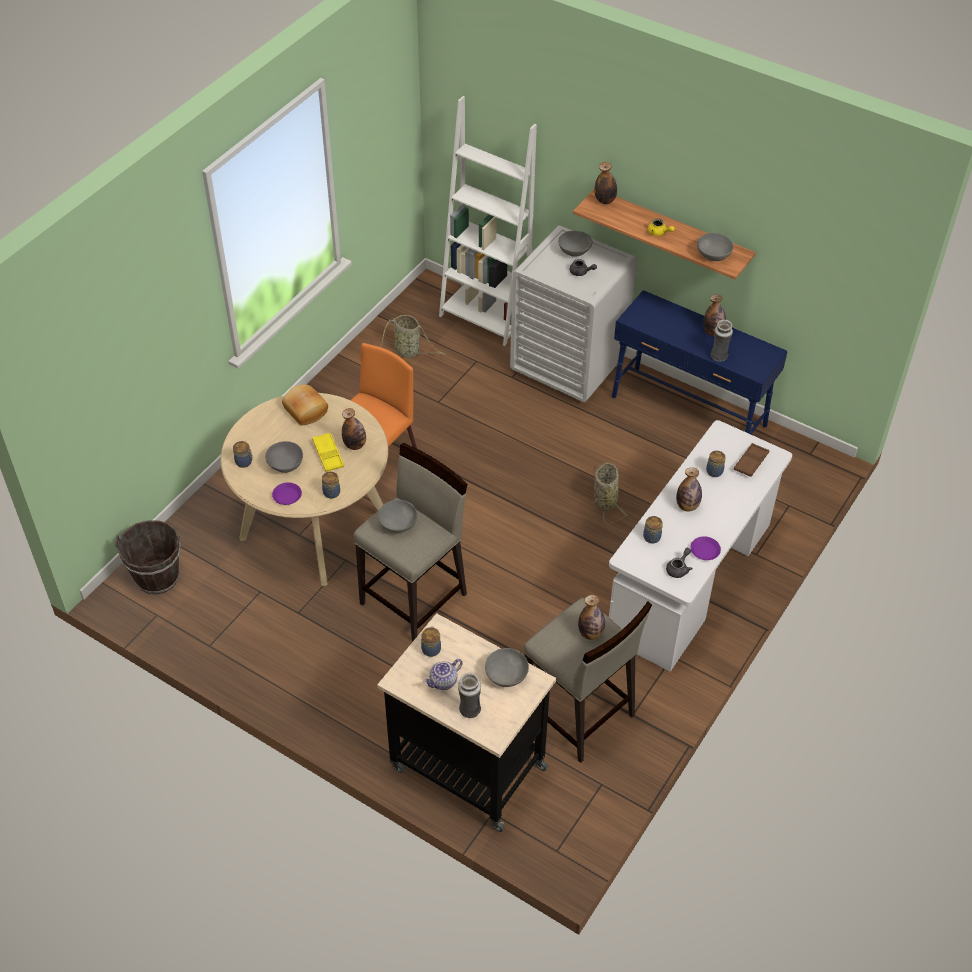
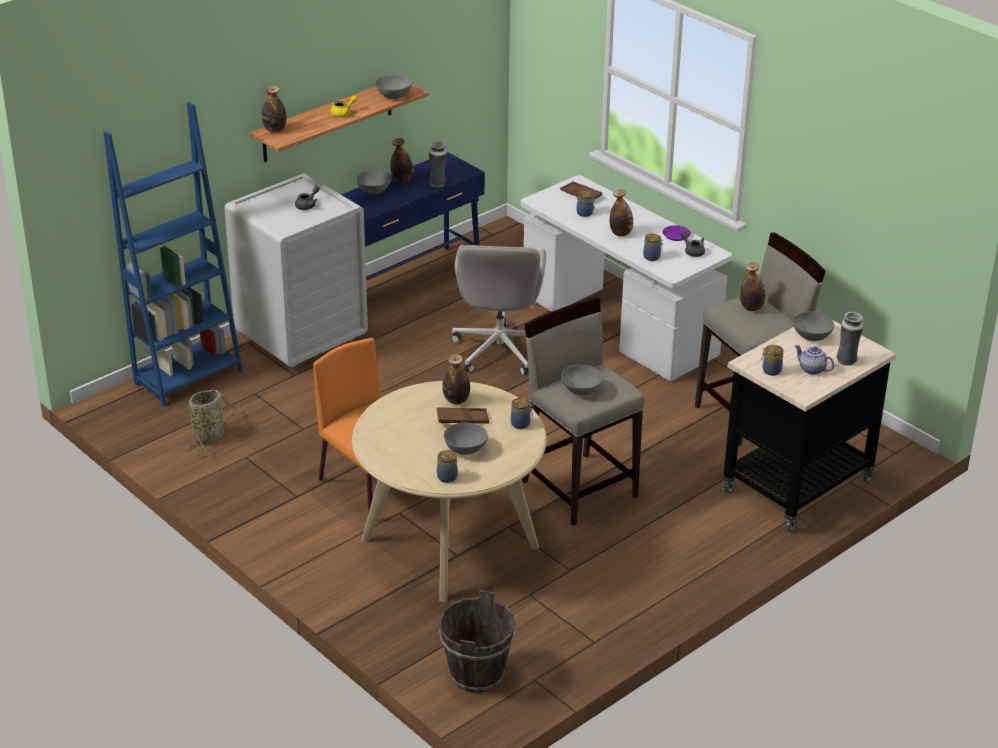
camera: 75 degrees left, 15 degrees down
purple plate [272,482,302,505] -> none
bread [282,385,328,426] -> none
yellow tray [312,433,344,472] -> brown tray [437,407,489,424]
teapot [424,659,463,690] -> teapot turned 150 degrees clockwise [794,345,834,375]
white bookcase [439,96,537,346] -> blue bookcase [104,102,243,407]
grey bowl [558,231,593,257] -> grey bowl moved to [356,170,392,194]
basket [594,462,627,524] -> grey office chair [451,244,546,375]

